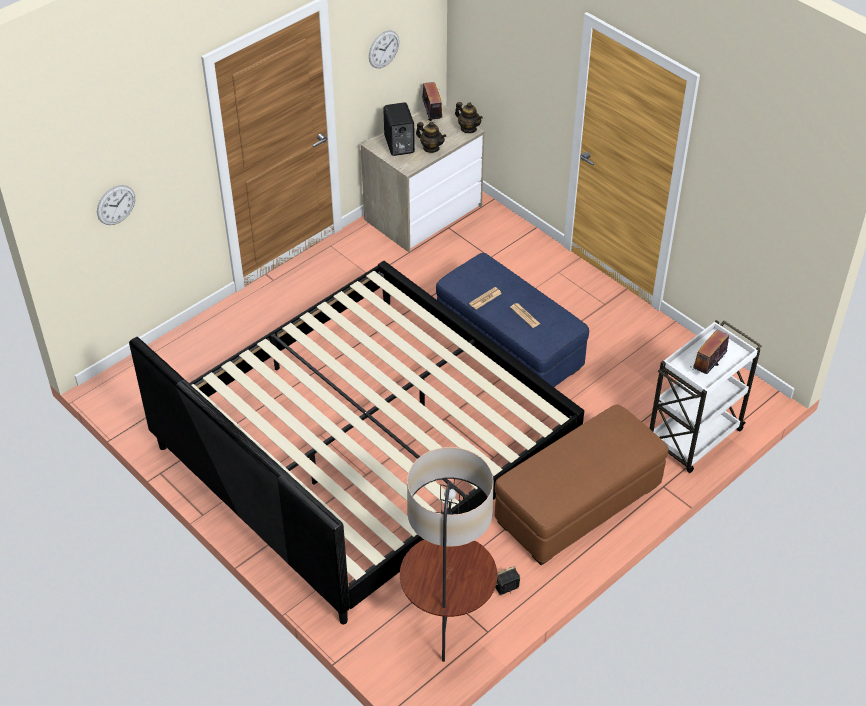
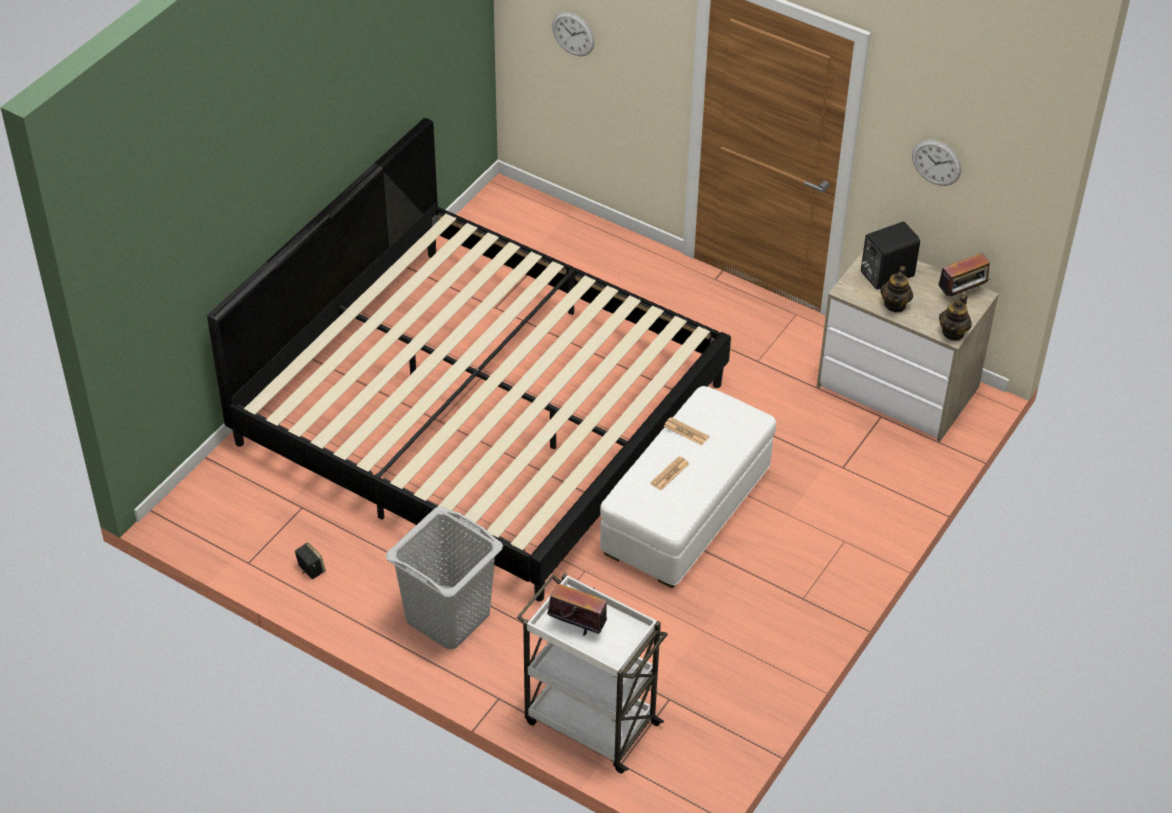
camera: 75 degrees right, 0 degrees up
floor lamp [400,447,497,662] -> none
blue ottoman [436,253,589,387] -> white ottoman [600,386,776,588]
brown ottoman [494,404,668,565] -> grey laundry basket [385,507,503,649]

